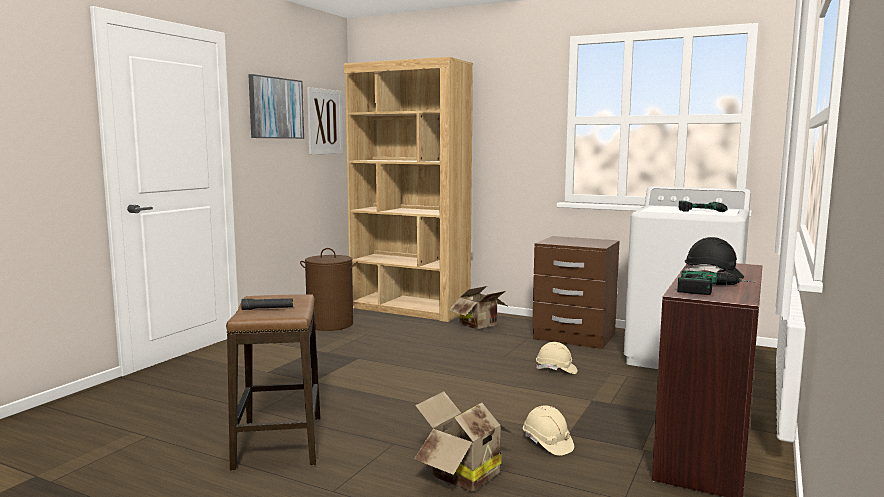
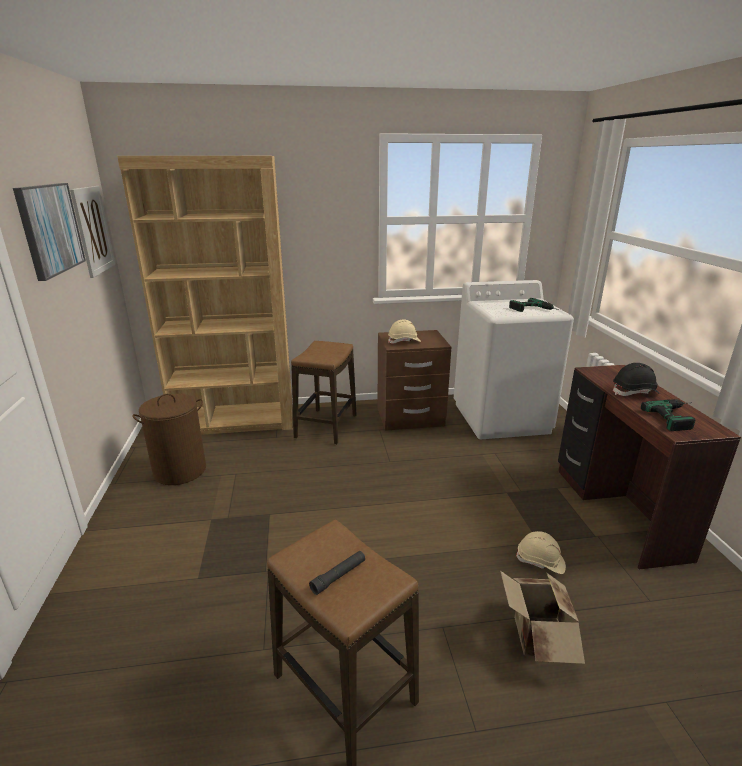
camera: 35 degrees left, 15 degrees up
cardboard box [448,286,509,330] -> stool [291,341,357,444]
beige hard hat [536,342,578,374] -> beige hard hat moved to [388,319,421,344]

